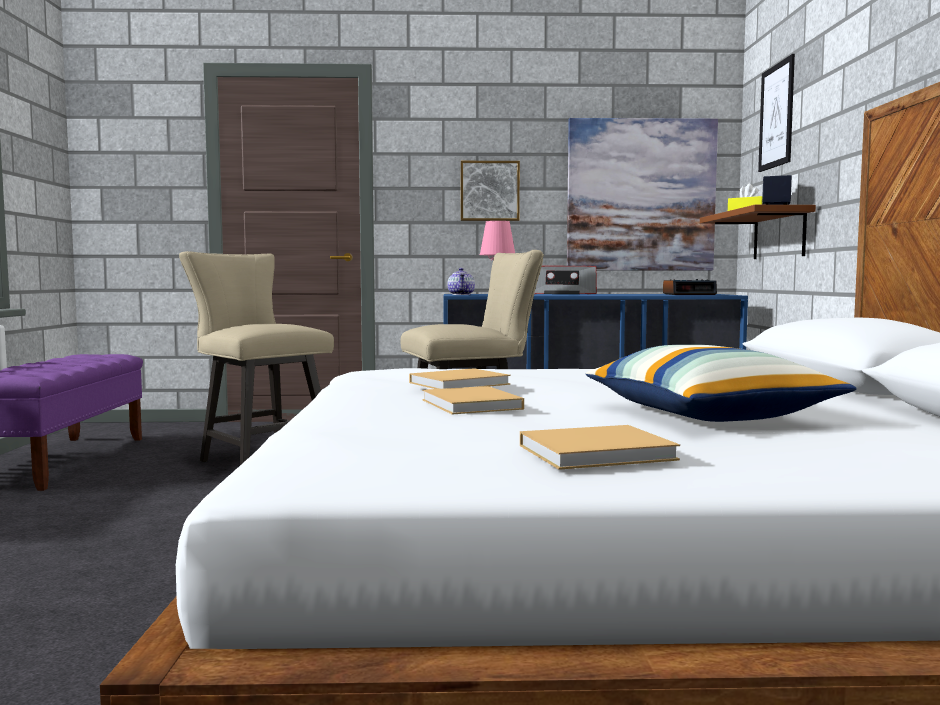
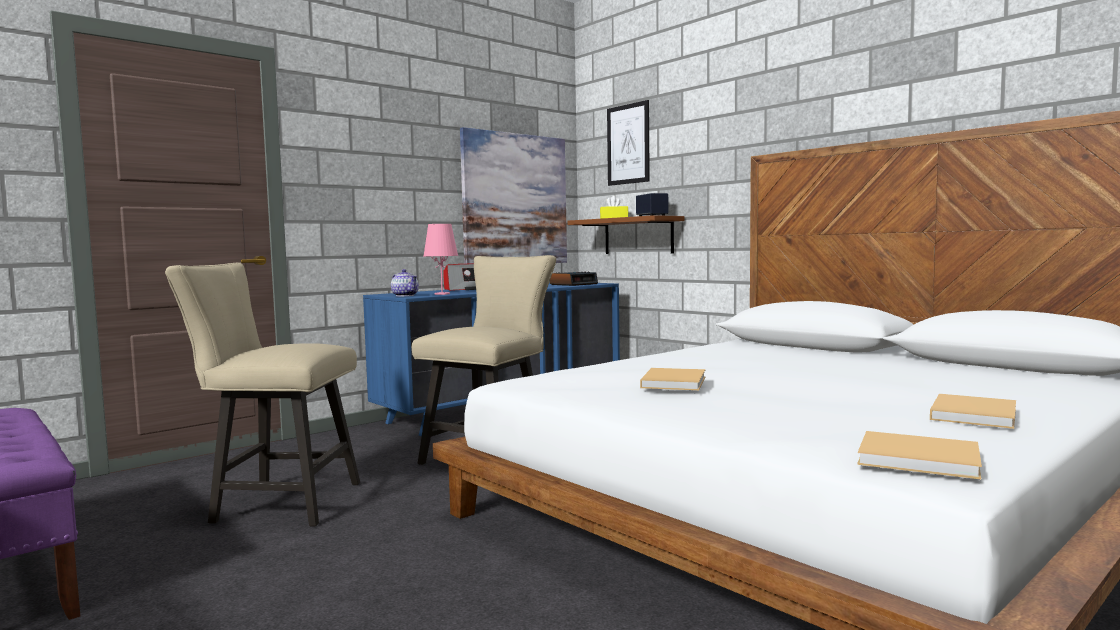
camera: 40 degrees left, 0 degrees up
beige book [422,386,524,414] -> beige book moved to [857,431,982,479]
picture [461,161,520,221] -> none
pillow [585,345,856,422] -> none

